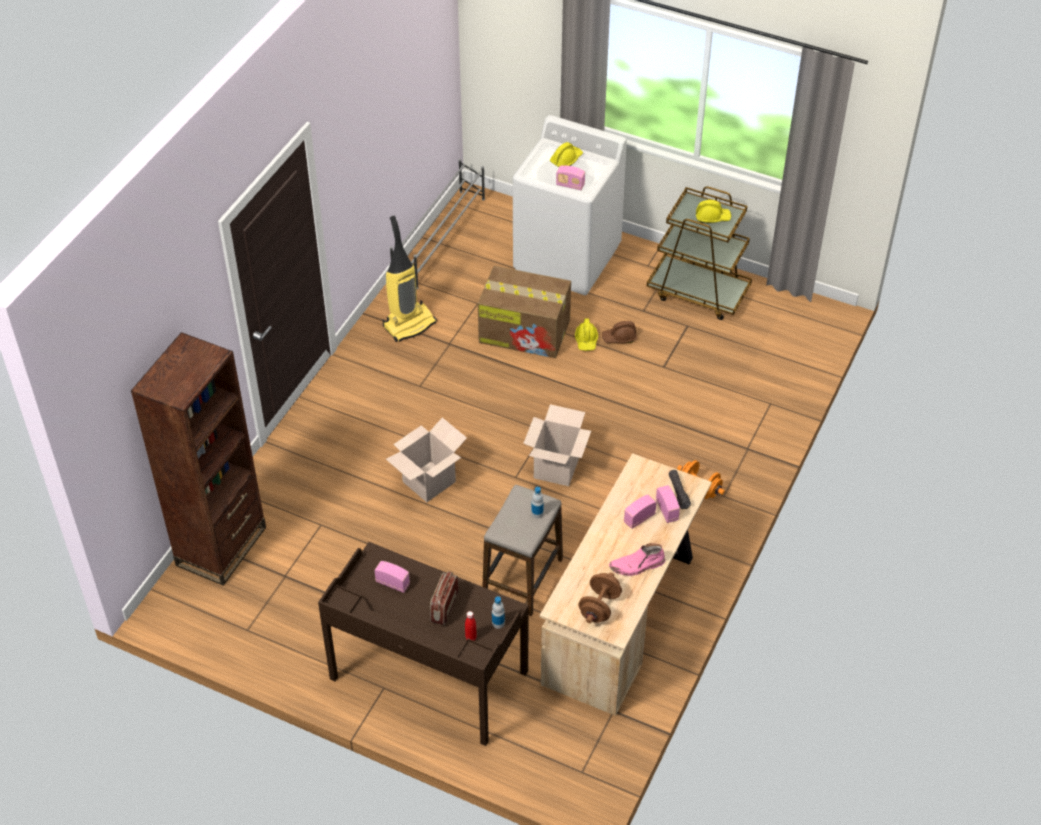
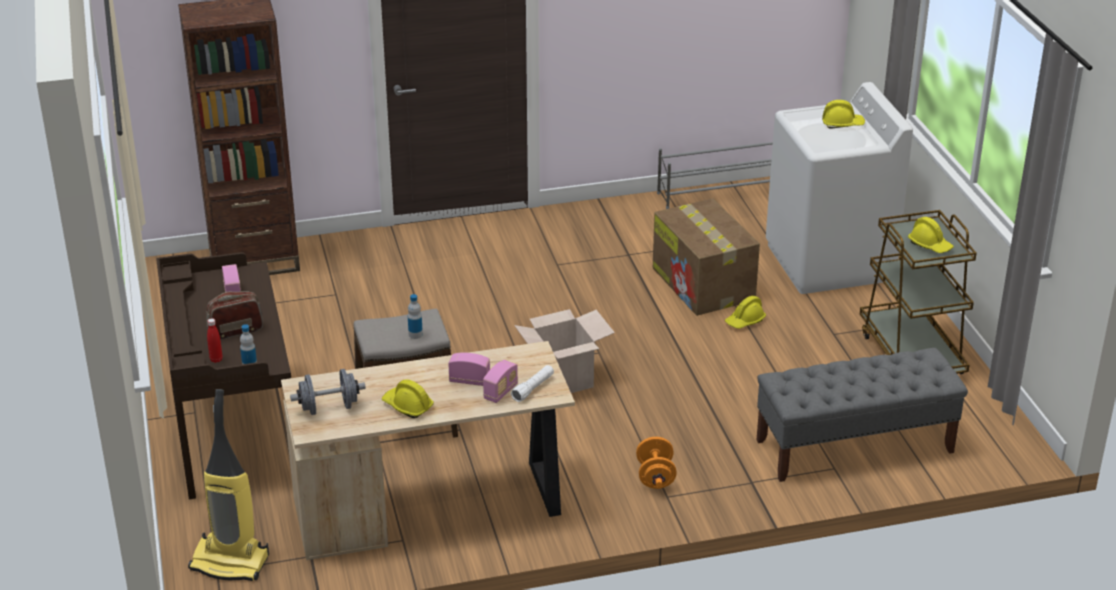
camera: 50 degrees right, 15 degrees down
vacuum cleaner [382,216,437,342] -> vacuum cleaner moved to [188,389,269,581]
cardboard box [386,418,467,502] -> none
radio [556,165,585,190] -> none
brown dumbbell [578,573,622,623] -> grey dumbbell [290,369,366,415]
brown hard hat [602,321,637,343] -> none
pink boot [609,543,665,576] -> yellow hard hat [382,379,434,418]
black flashlight [669,470,691,509] -> white flashlight [511,365,554,402]
none -> grey bench [757,348,968,482]

